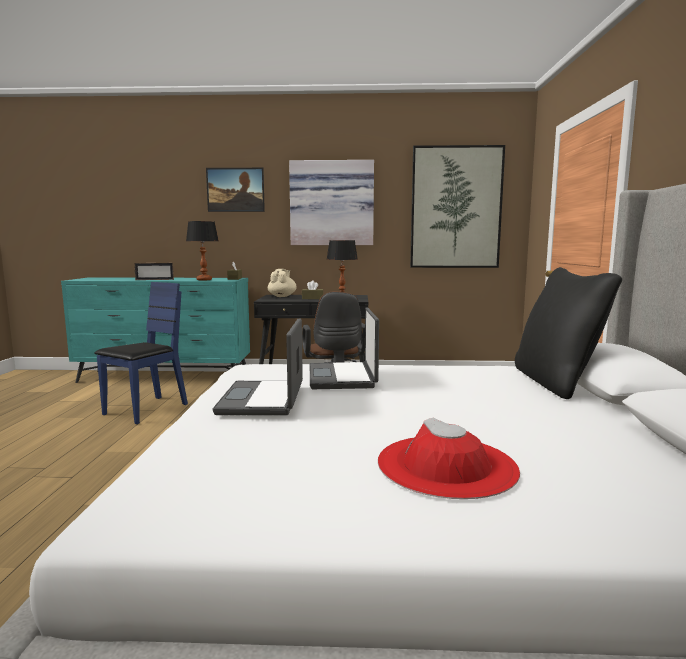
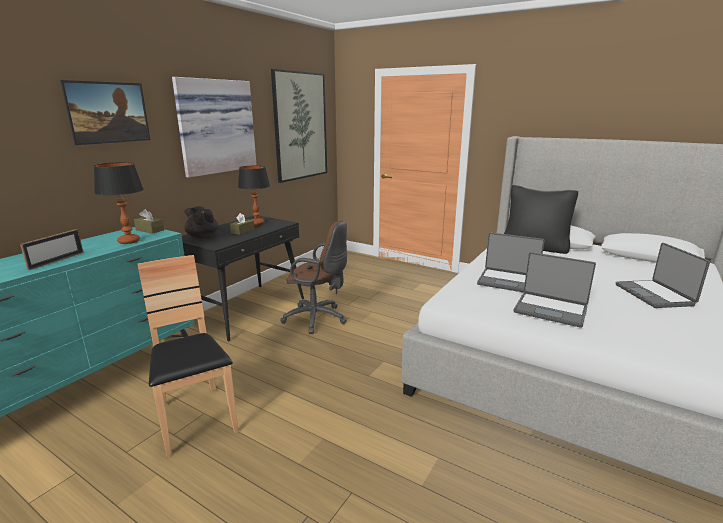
camera: 60 degrees left, 10 degrees up
blue chair [94,282,188,424] -> brown chair [138,255,238,457]
beige teapot [268,269,297,297] -> black teapot [184,206,218,239]
red hat [378,418,520,499] -> laptop [616,243,710,308]

